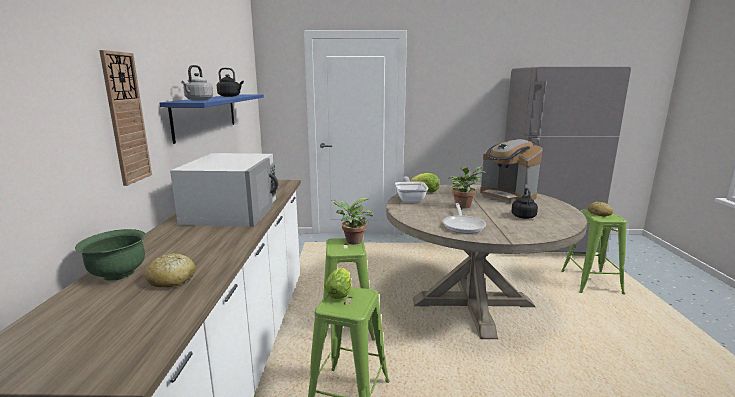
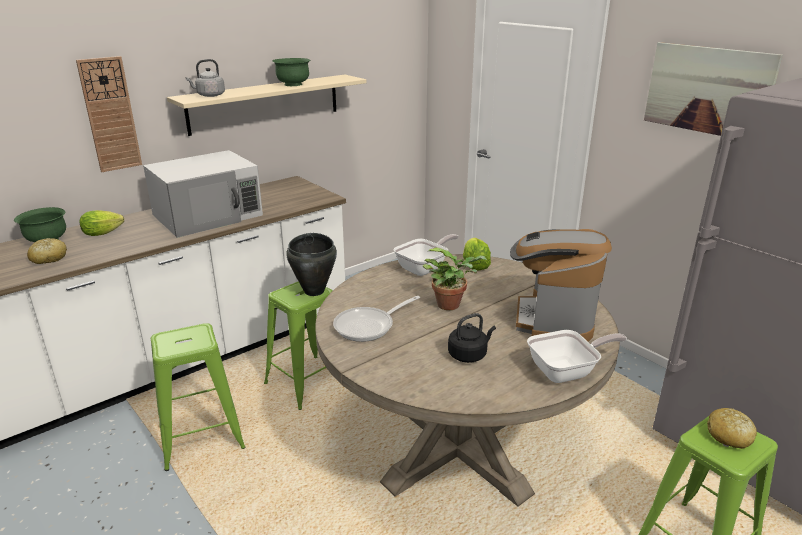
camera: 50 degrees right, 10 degrees up
blue shelf [159,94,264,144] -> beige shelf [167,75,366,136]
black kettle [217,68,244,97] -> green bowl [272,58,310,86]
lettuce [324,268,351,299] -> lettuce moved to [79,210,124,236]
potted plant [332,198,373,245] -> black cooking pot [286,233,337,296]
none -> frying pan [527,330,627,383]
none -> picture [644,42,783,136]

